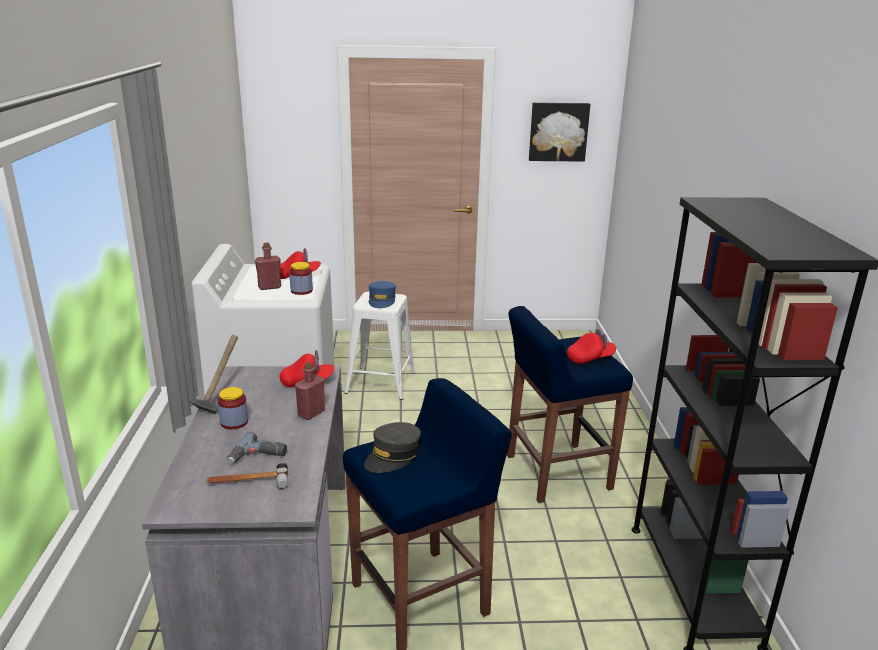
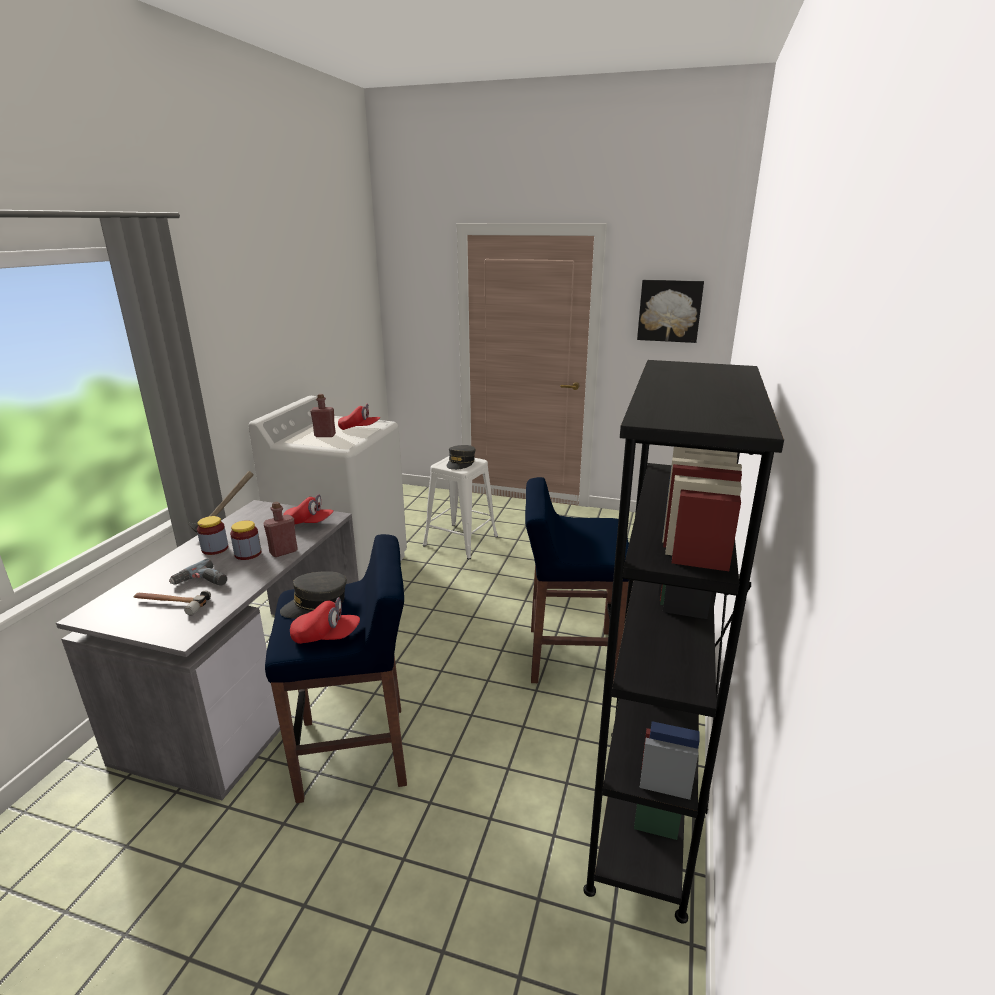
camera: 20 degrees right, 0 degrees up
jar [289,262,313,295] -> jar moved to [230,520,261,560]
blue cap [369,281,396,308] -> grey cap [447,445,476,470]
red cap [567,329,616,364] -> red cap moved to [290,597,360,644]

